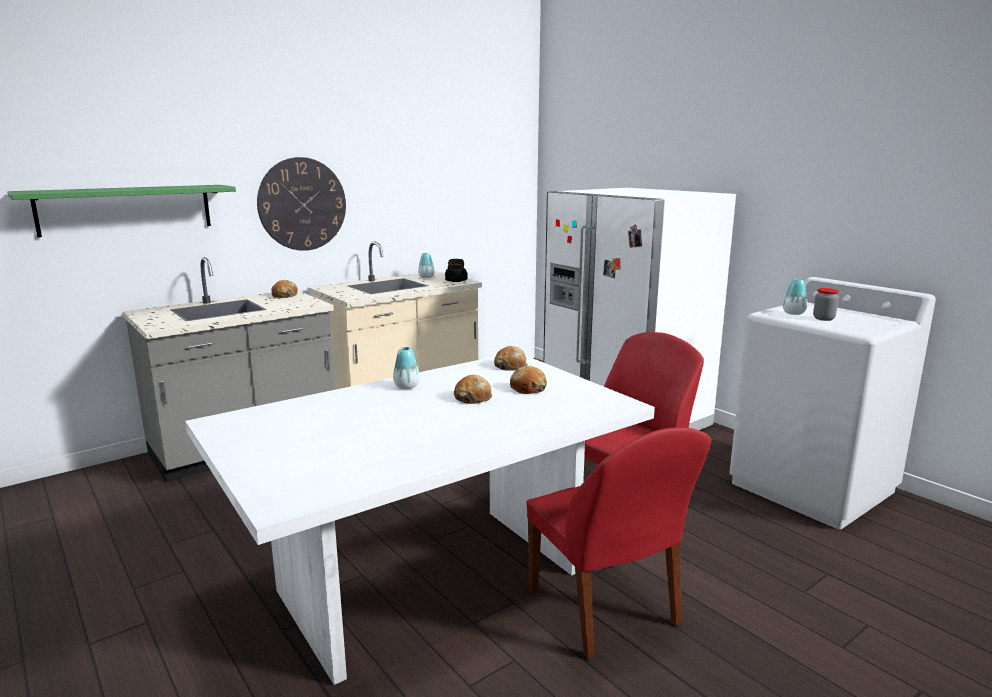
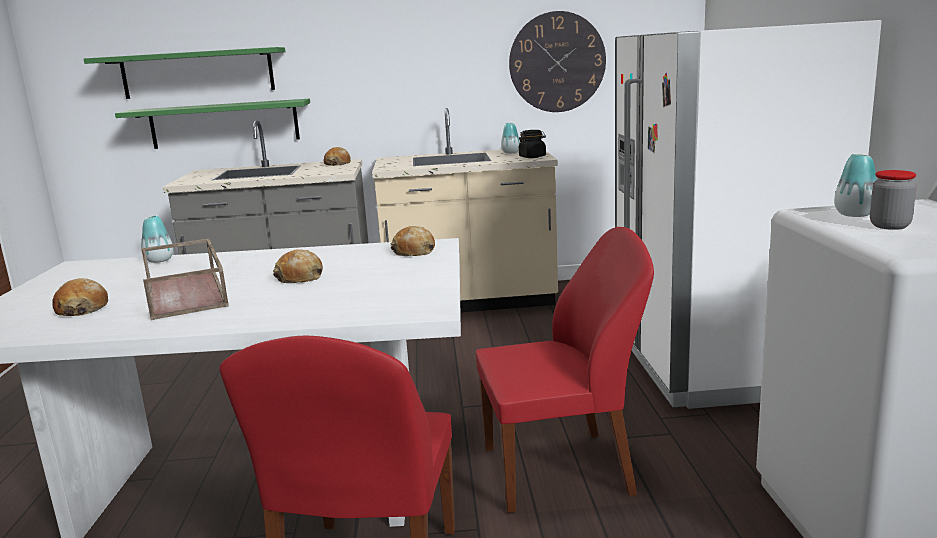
camera: 35 degrees right, 0 degrees up
wall clock [257,157,346,251] -> wall clock moved to [509,11,606,112]
vase [393,347,420,389] -> vase moved to [141,215,174,263]
bread [510,366,547,394] -> bread moved to [52,278,108,316]
none -> green shelf [115,99,310,149]
none -> brown tray [141,238,229,320]

